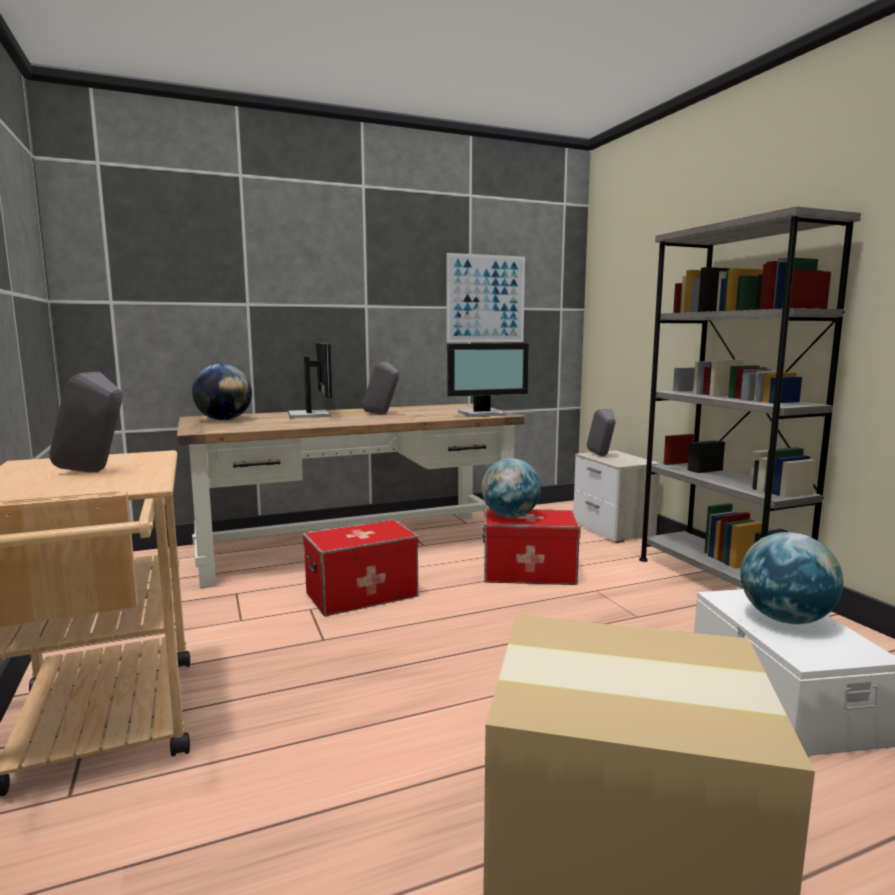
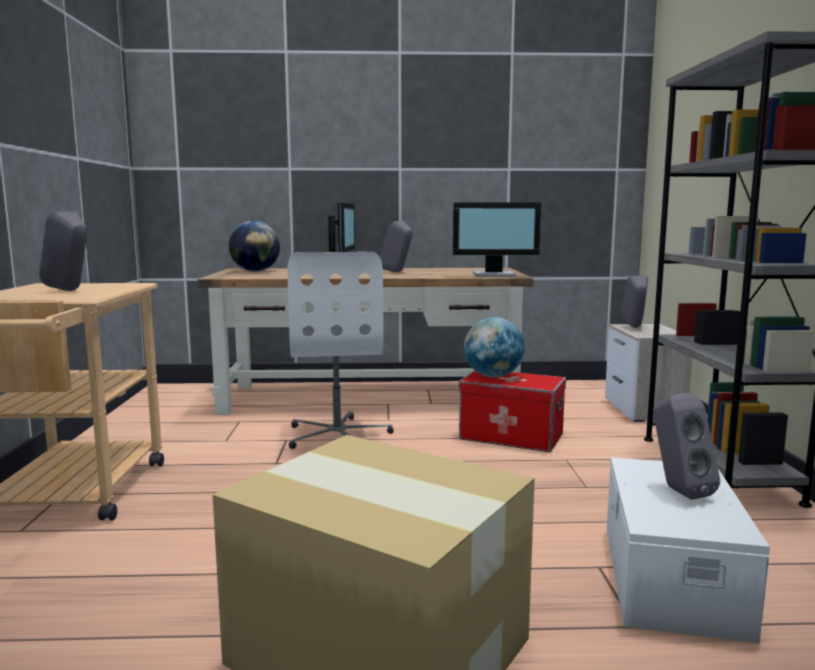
camera: 20 degrees right, 0 degrees up
storage box [303,520,419,616] -> white office chair [287,252,394,449]
picture [446,253,525,342] -> none
globe [740,532,843,624] -> grey speaker [653,394,720,500]

